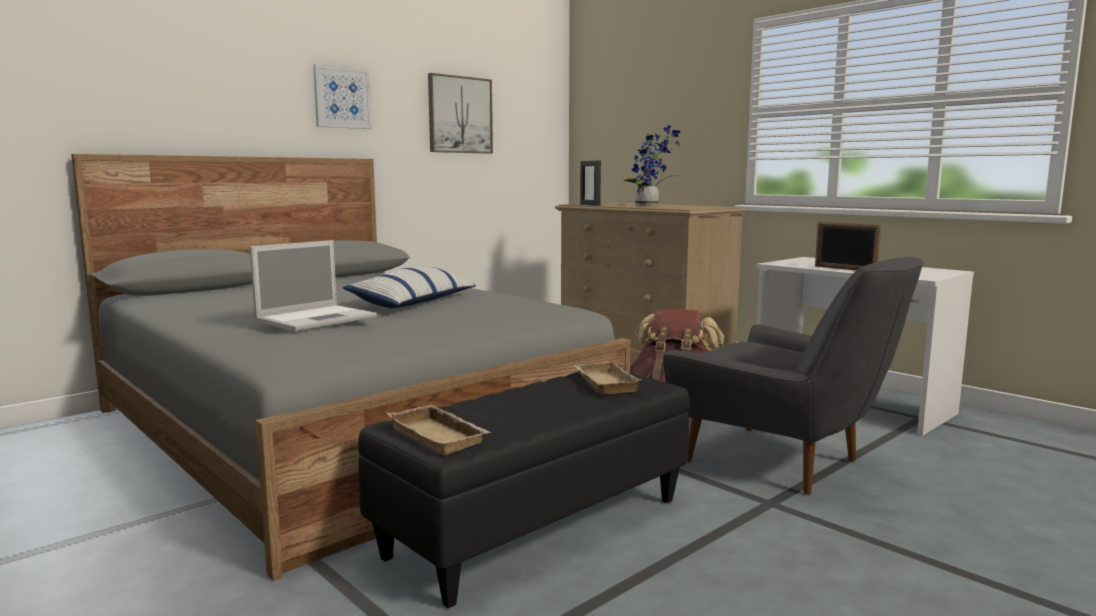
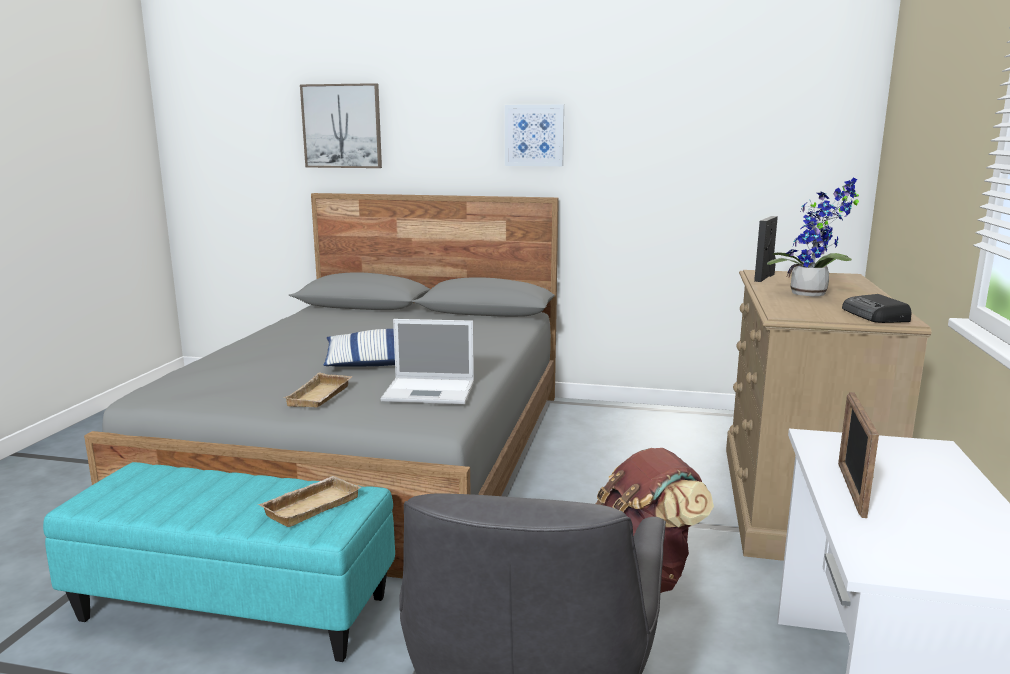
camera: 55 degrees right, 5 degrees up
laptop [250,240,377,331] -> laptop moved to [380,319,474,404]
black ottoman [358,372,690,608] -> turquoise ottoman [43,462,395,662]
beige tray [386,404,491,455] -> beige tray moved to [284,373,352,408]
picture [428,73,493,154] -> picture moved to [300,83,382,168]
none -> radio [842,294,911,323]

